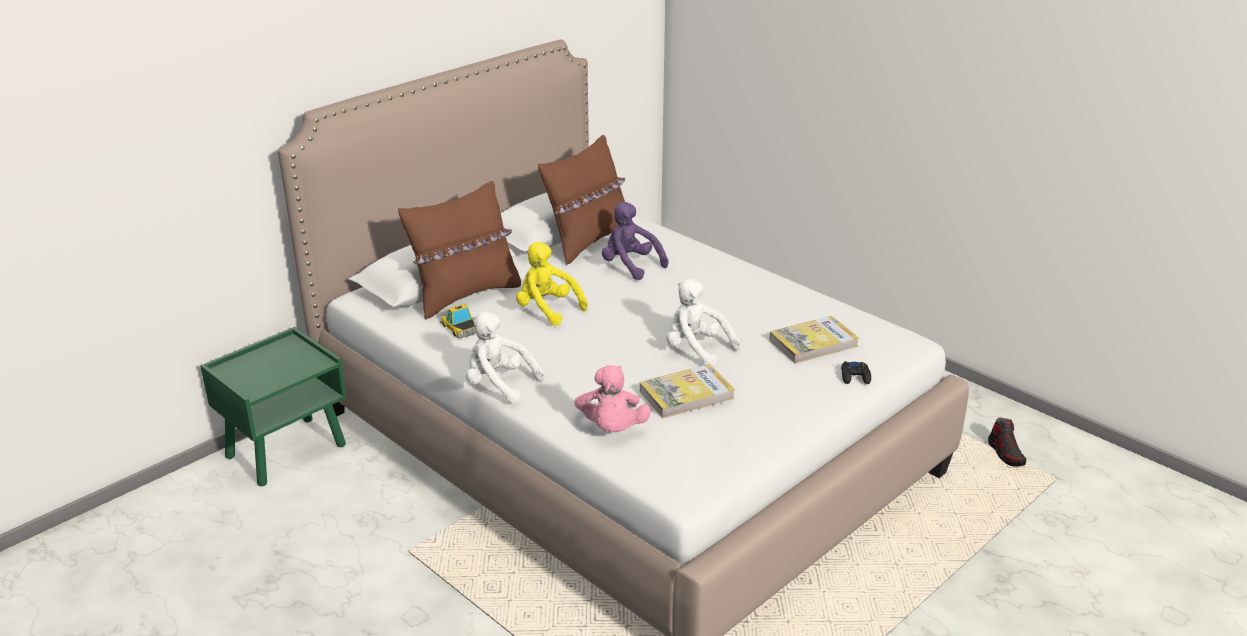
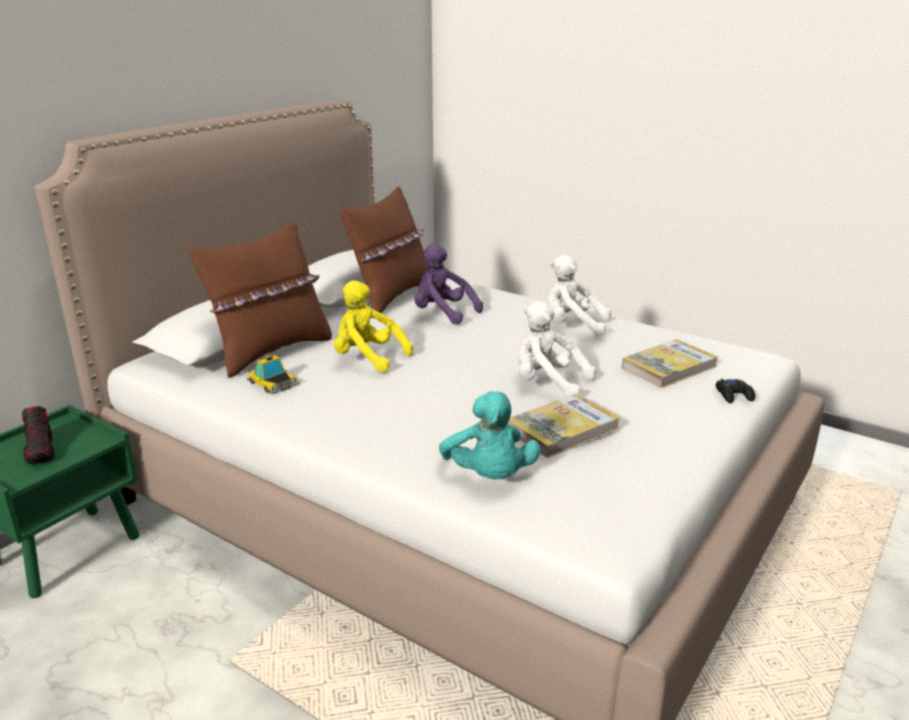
camera: 10 degrees left, 5 degrees down
white plush toy [466,312,544,403] -> white plush toy moved to [546,255,611,336]
pink plush toy [574,365,651,432] -> turquoise plush toy [439,392,541,479]
shoe [988,418,1026,466] -> shoe moved to [22,406,55,464]

